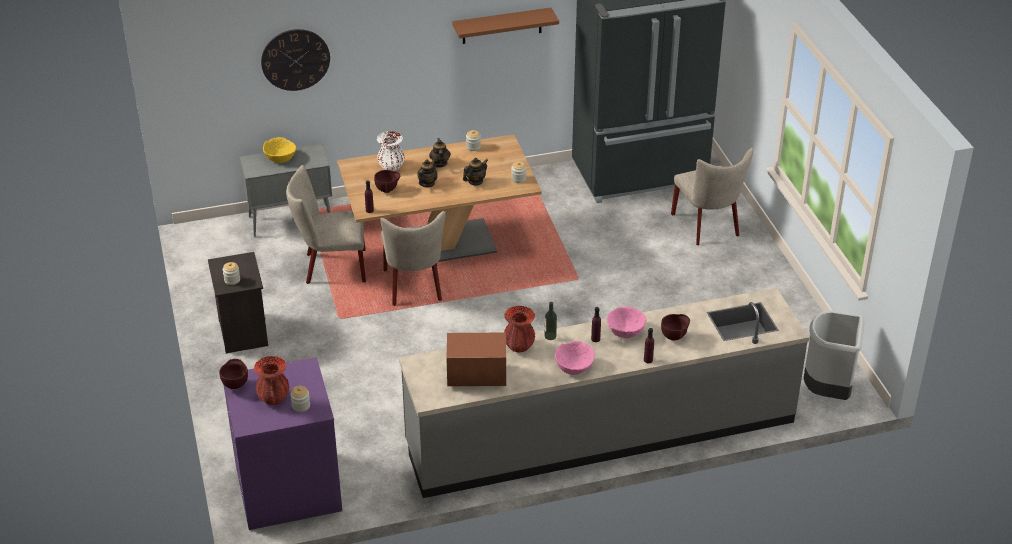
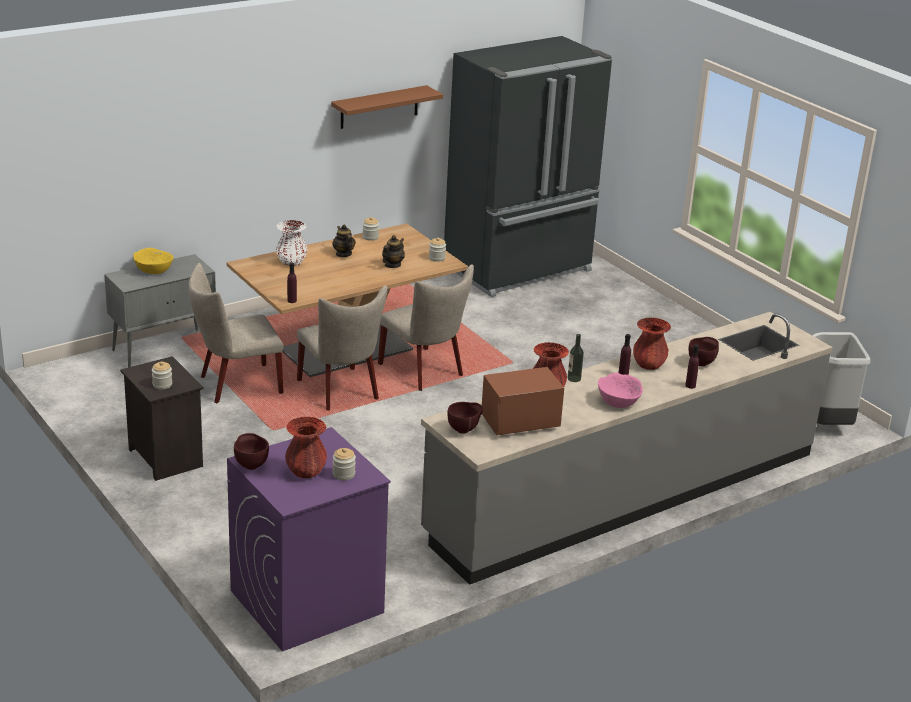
camera: 20 degrees left, 10 degrees down
wall clock [261,29,330,91] -> none
brown bowl [374,170,400,193] -> brown bowl moved to [447,402,483,434]
teapot [417,159,438,187] -> none
pink bowl [607,306,647,338] -> red vase [633,318,671,370]
beige chair [671,148,754,245] -> beige chair moved to [378,264,474,391]

